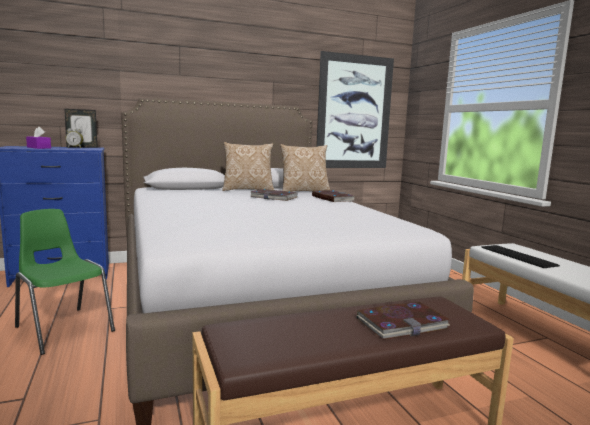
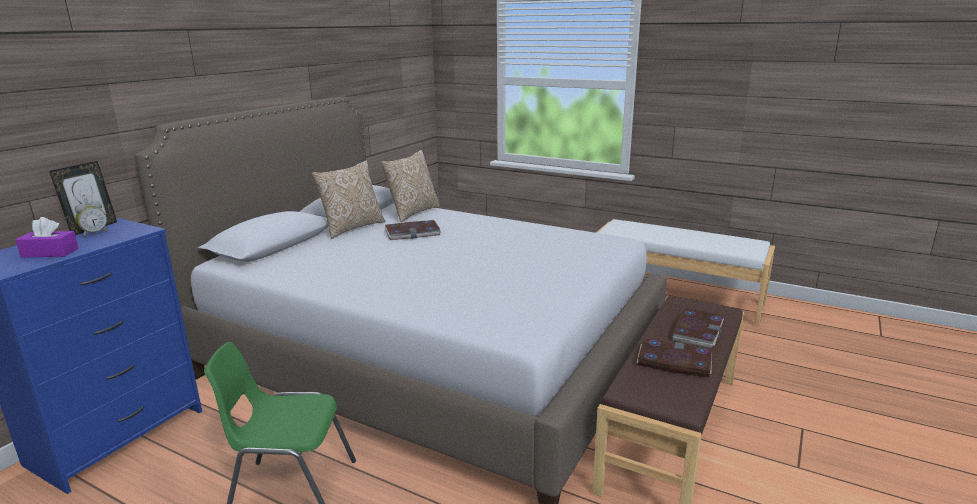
camera: 40 degrees left, 10 degrees up
book [312,190,356,202] -> book moved to [636,338,712,377]
picture [316,51,394,168] -> none
keyboard [481,245,560,268] -> none

